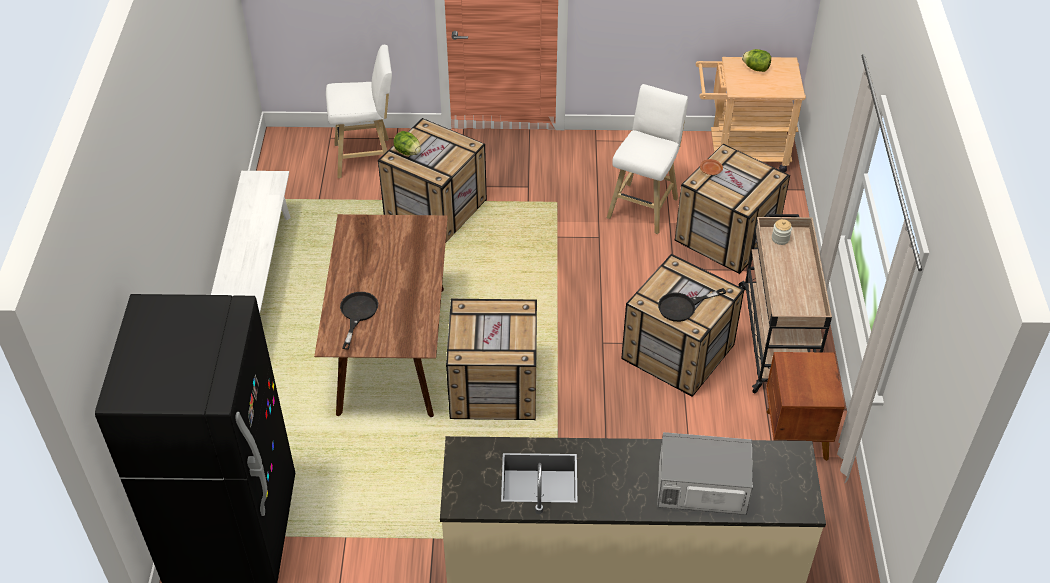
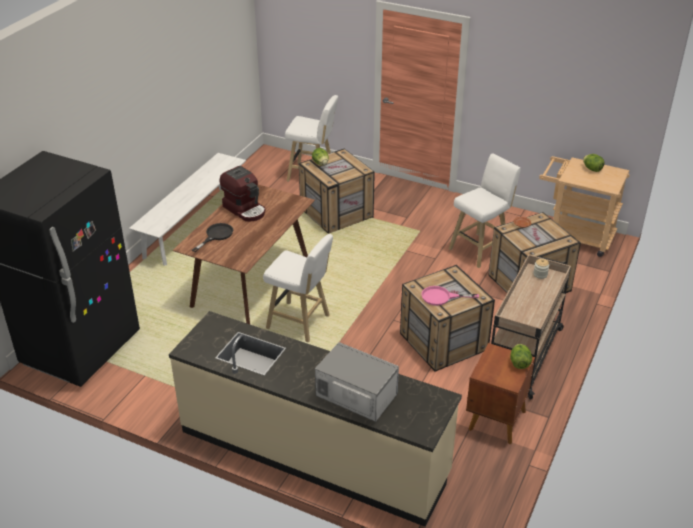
camera: 25 degrees right, 10 degrees down
crate [446,299,537,420] -> white stool [263,234,333,342]
black frying pan [658,288,726,322] -> pink frying pan [421,286,479,306]
none -> coffee machine [219,166,265,221]
none -> lettuce [510,344,532,369]

